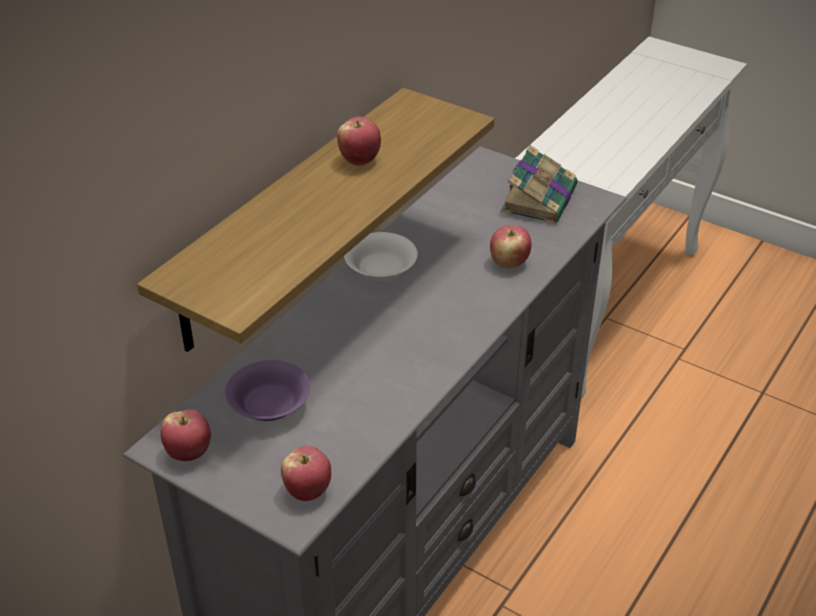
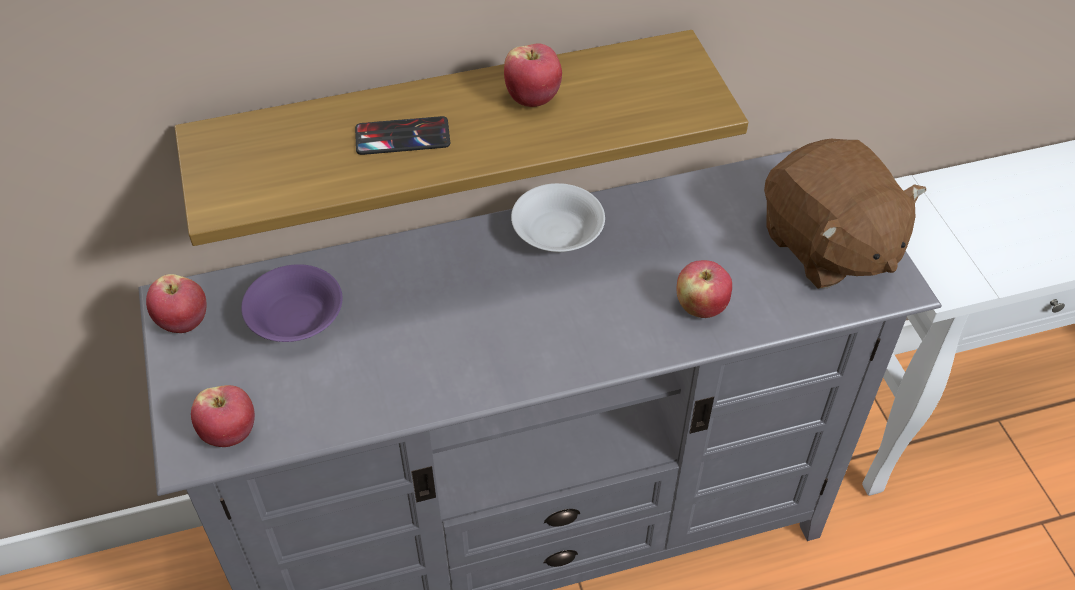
camera: 40 degrees right, 10 degrees up
book [501,145,577,224] -> brown plush toy [764,139,926,289]
none -> phone [355,116,450,155]

